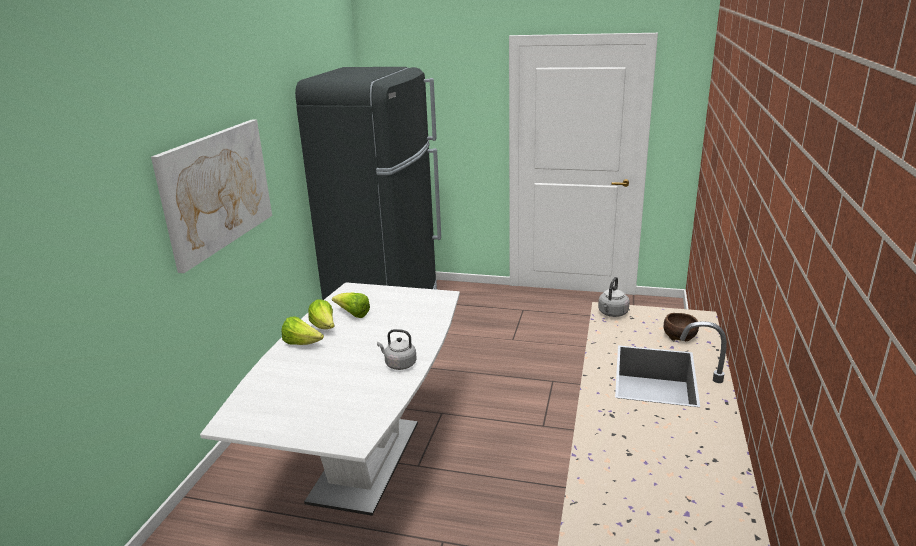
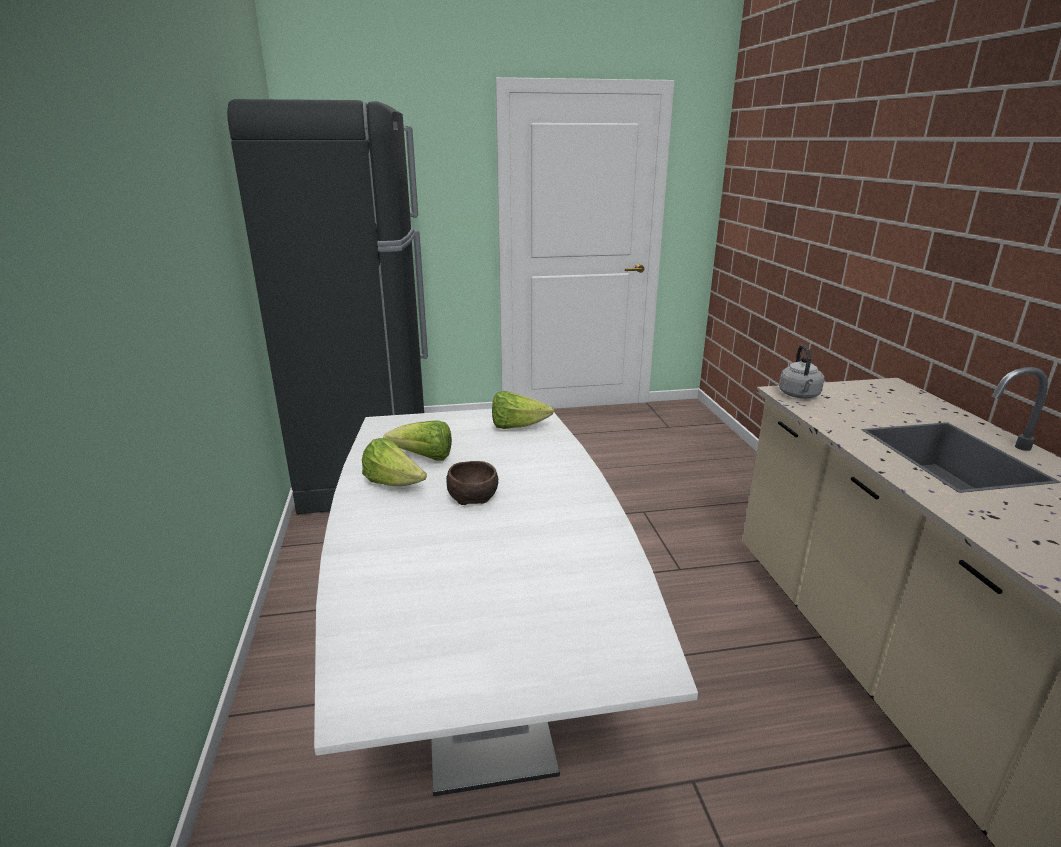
camera: 25 degrees left, 0 degrees up
picture [151,120,272,273] -> none
lettuce [281,317,324,345] -> lettuce moved to [492,391,554,429]
grey kettle [377,329,417,370] -> none
brown bowl [664,313,699,341] -> brown bowl moved to [446,461,498,505]

